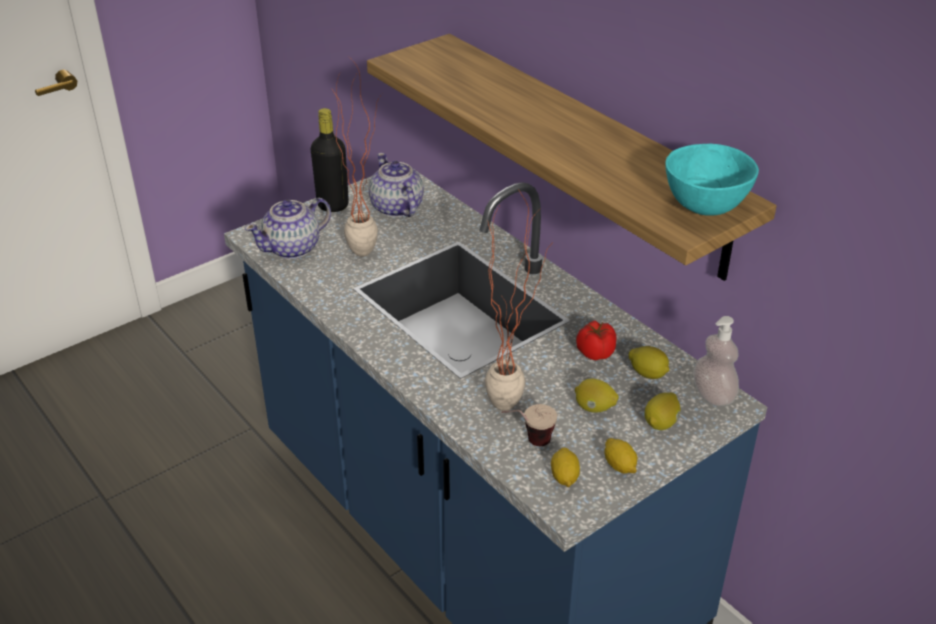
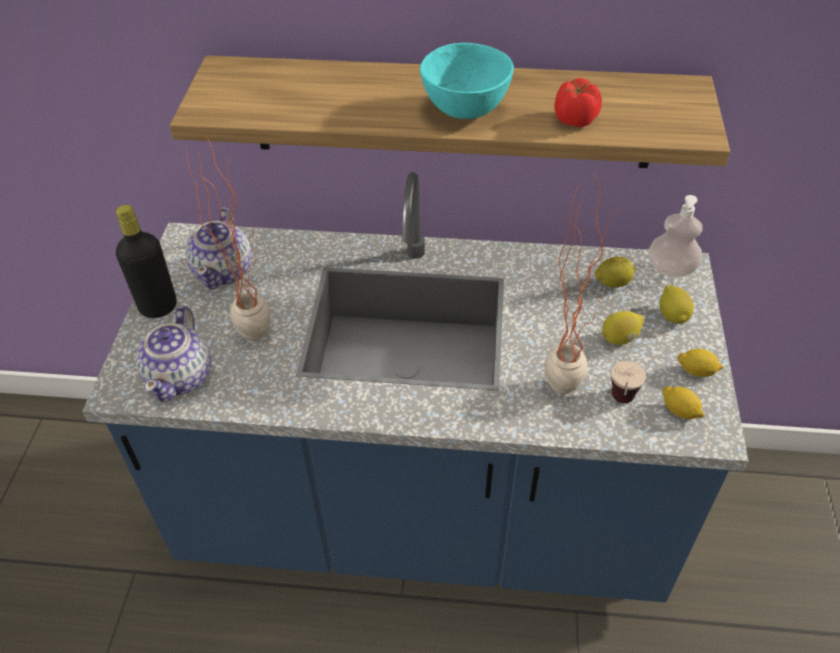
camera: 45 degrees left, 10 degrees up
teapot [369,153,424,217] -> teapot turned 105 degrees counterclockwise [186,207,252,289]
tomato [576,320,616,360] -> tomato moved to [554,78,602,127]
turquoise bowl [665,144,759,216] -> turquoise bowl moved to [420,43,514,119]

